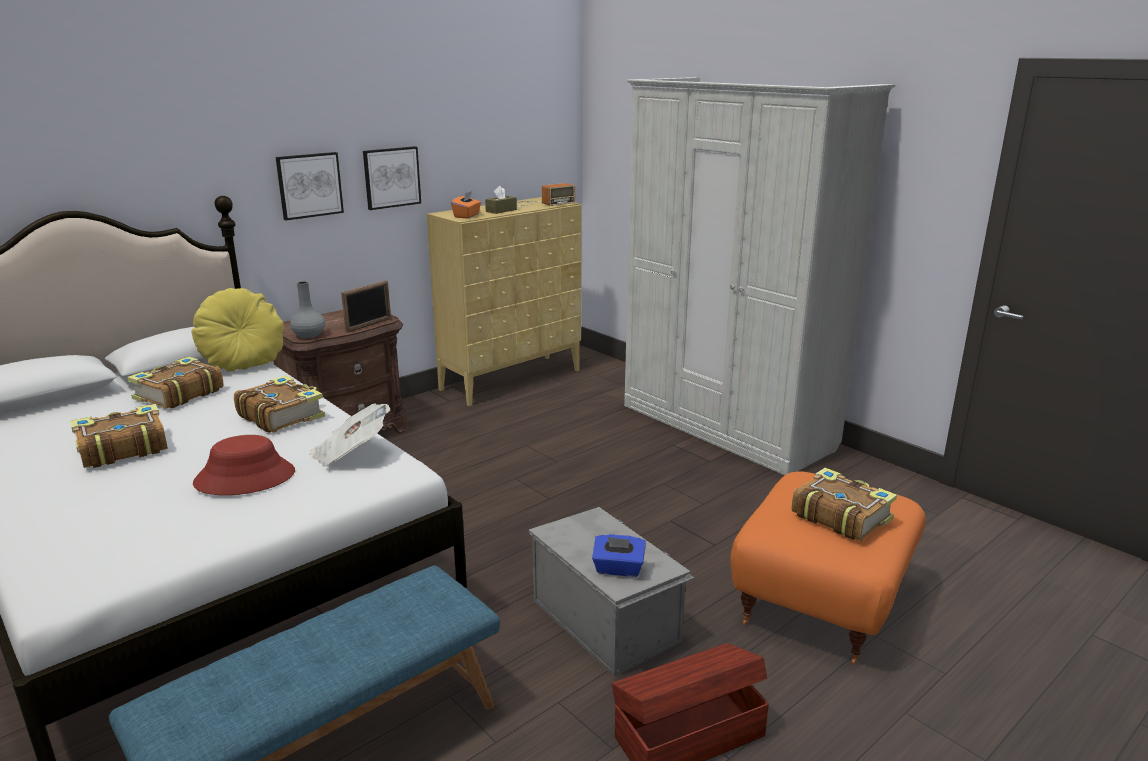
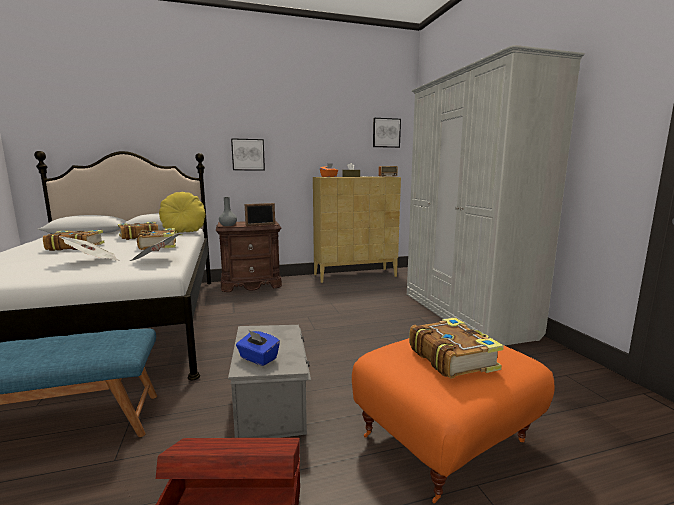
camera: 25 degrees right, 10 degrees down
red hat [193,435,295,495] -> newspaper [59,236,119,261]
picture [363,146,421,210] -> picture moved to [373,118,401,148]

